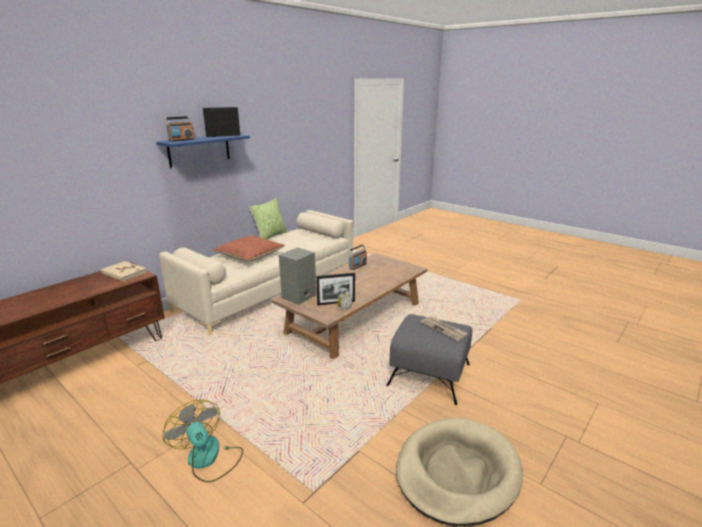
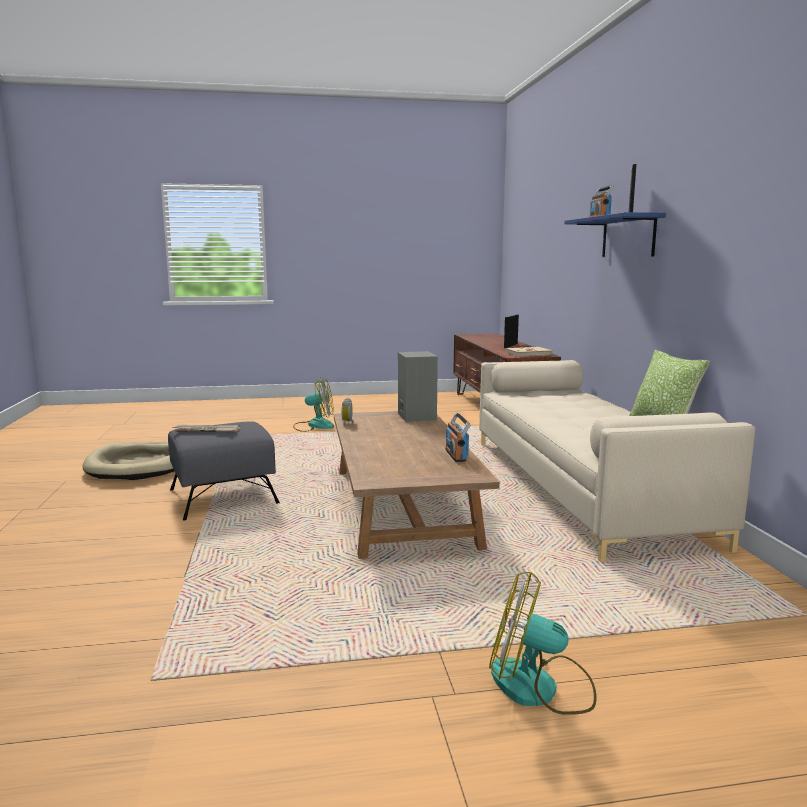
camera: 130 degrees right, 10 degrees down
pillow [213,236,285,262] -> none
picture frame [316,273,355,305] -> picture frame moved to [504,315,519,348]
none -> fan [489,572,597,715]

